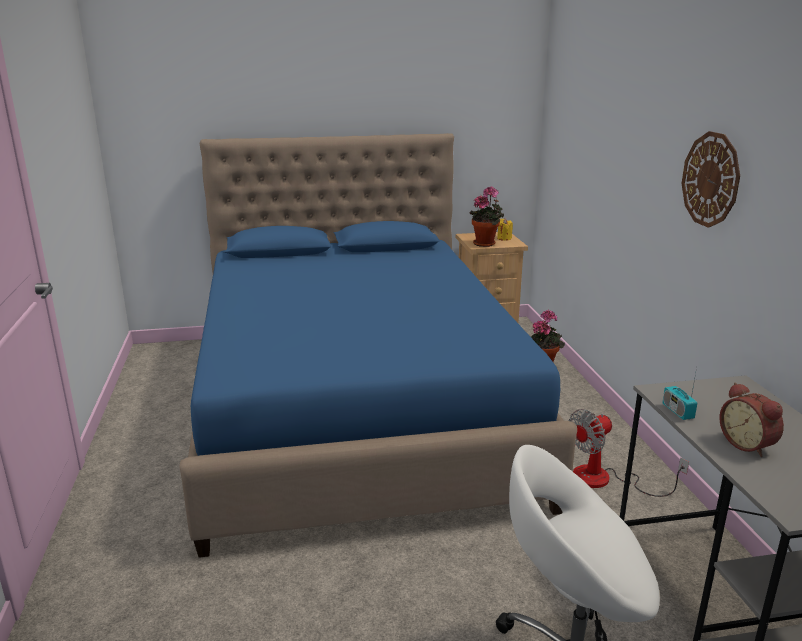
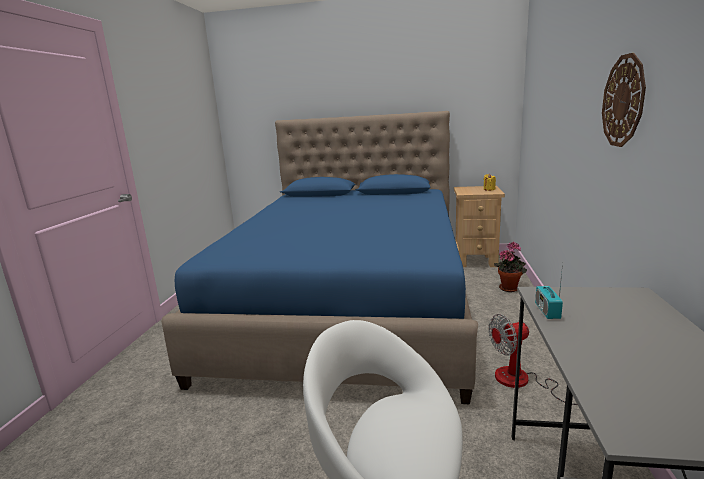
camera: 20 degrees right, 5 degrees down
potted plant [470,186,504,247] -> none
alarm clock [720,382,784,457] -> none

